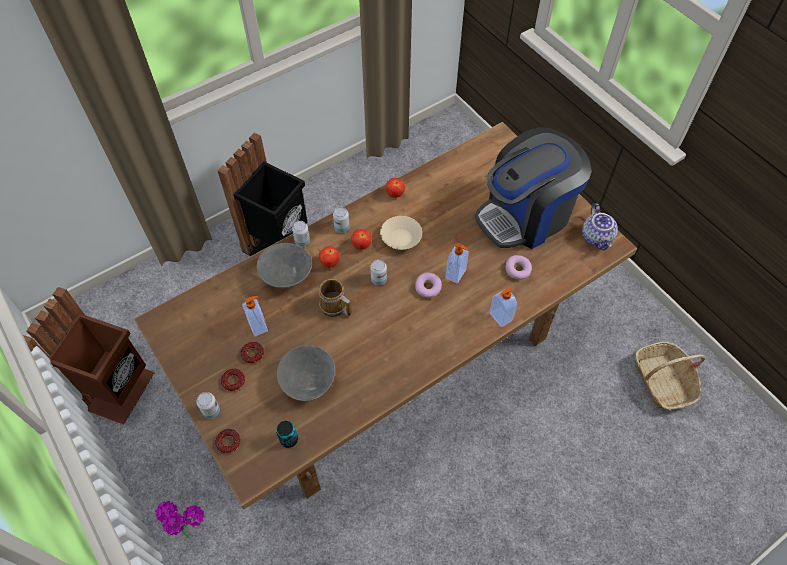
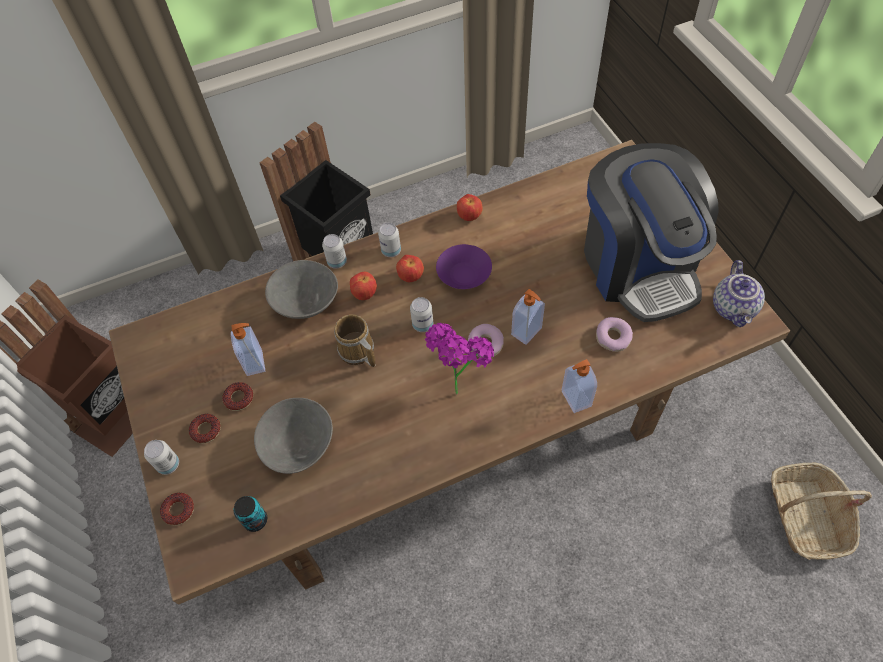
camera: 15 degrees right, 0 degrees up
potted plant [156,501,204,538] -> potted plant moved to [425,323,494,395]
beige bowl [380,216,422,250] -> purple bowl [436,244,492,289]
coffee machine [475,127,592,249] -> coffee machine turned 90 degrees counterclockwise [584,143,719,322]

